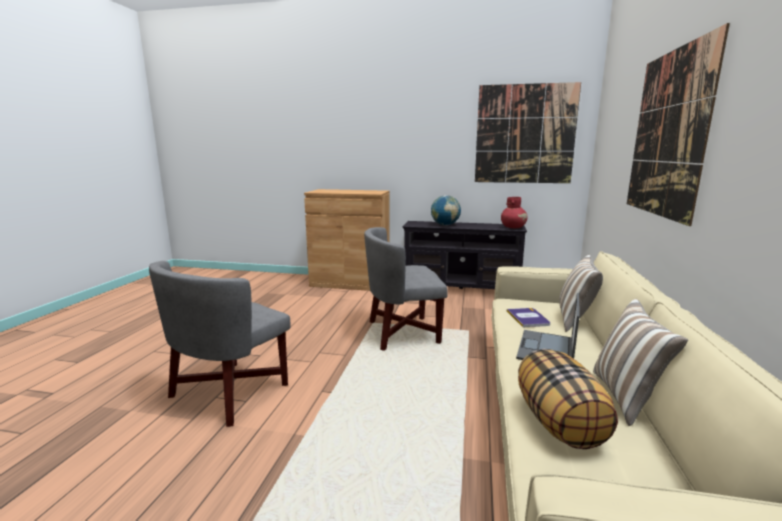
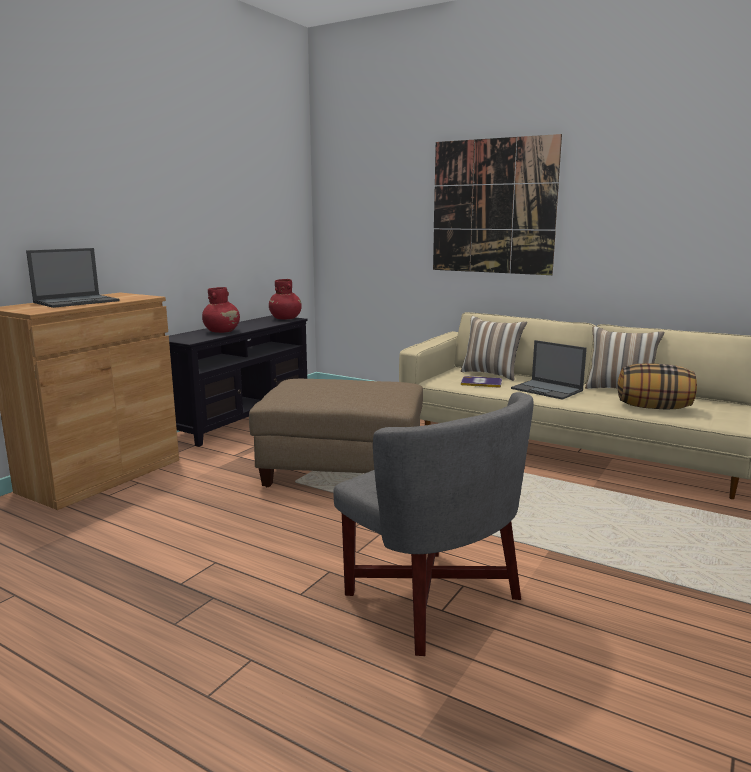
camera: 70 degrees left, 0 degrees up
grey armchair [364,227,448,351] -> beige ottoman [249,379,423,487]
globe [431,195,461,226] -> red vase [202,287,240,333]
picture [475,82,581,183] -> none
none -> laptop [26,248,120,308]

